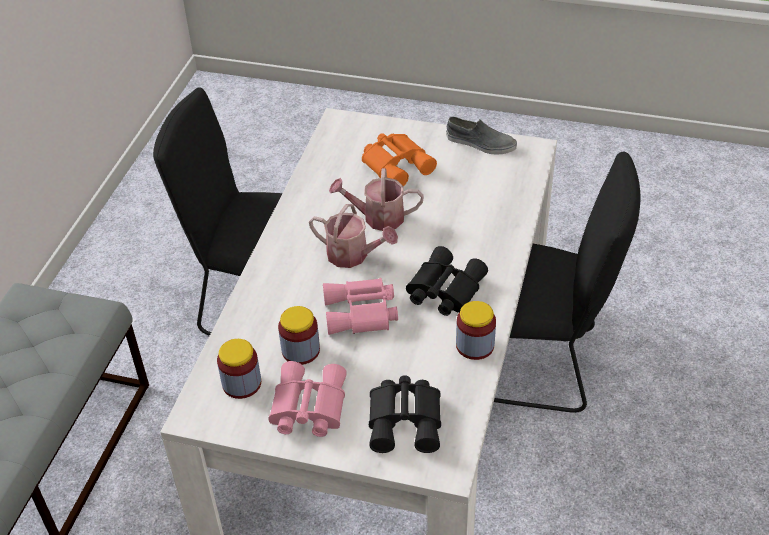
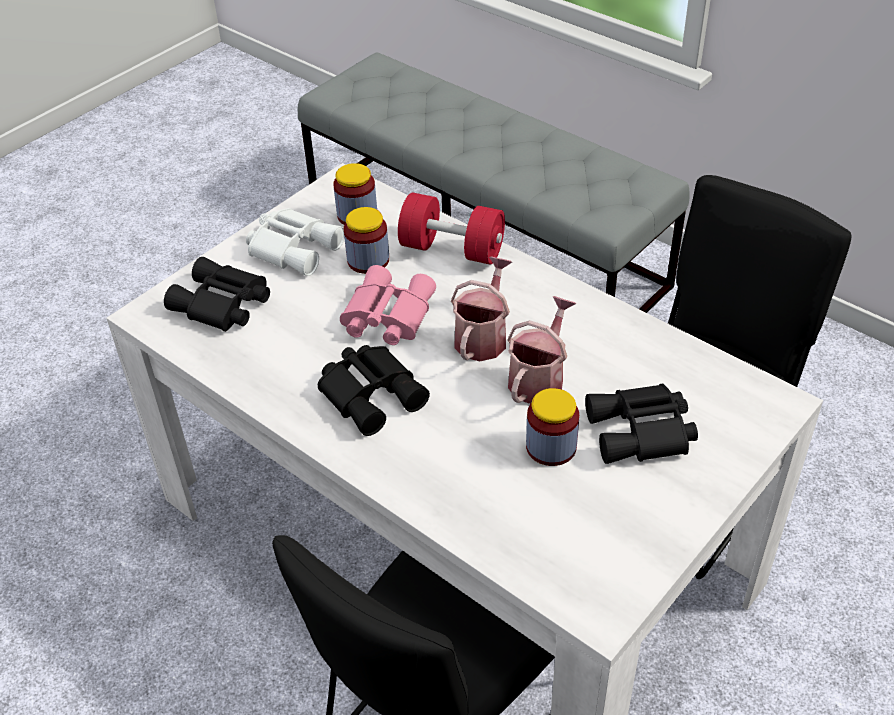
camera: 115 degrees right, 0 degrees up
pink binoculars [268,361,347,437] -> white binoculars [246,208,344,276]
watering can [309,204,398,268] -> watering can turned 150 degrees clockwise [451,257,512,361]
orange binoculars [362,133,437,186] -> black binoculars [585,383,698,464]
grey shoe [446,117,517,154] -> none
jar [456,301,496,360] -> jar moved to [526,388,579,466]
none -> red dumbbell [398,193,505,265]

